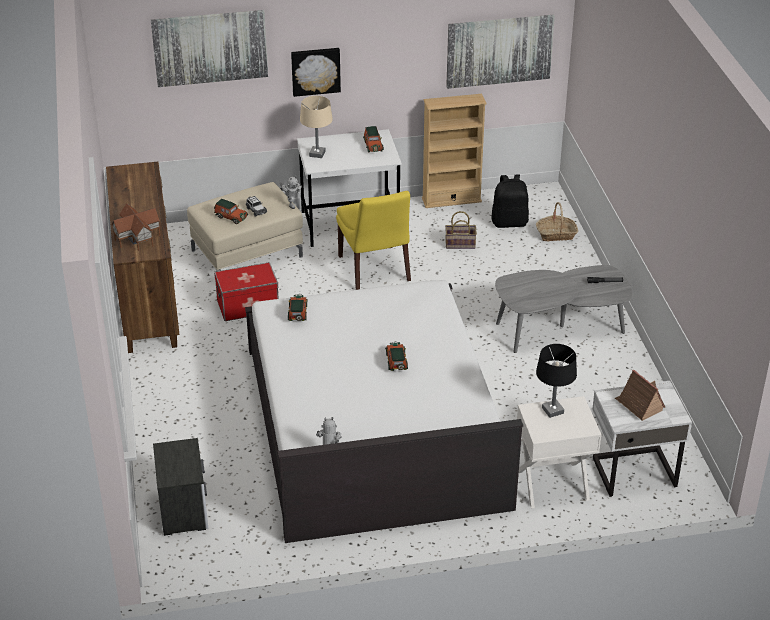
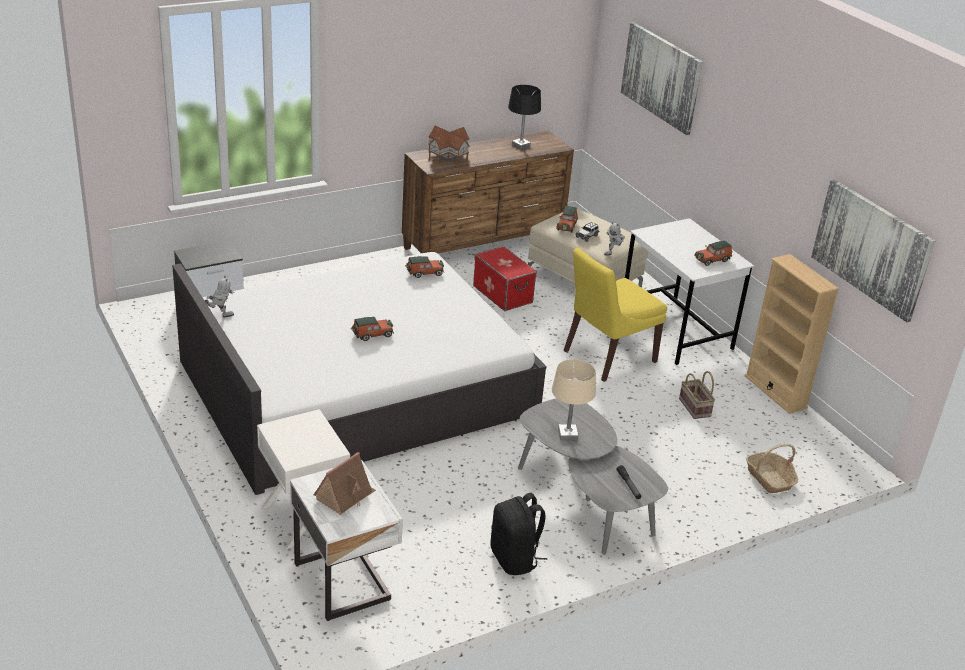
camera: 70 degrees right, 5 degrees down
picture [291,48,341,97] -> none
beige table lamp [300,96,333,158] -> beige table lamp moved to [552,359,596,440]
black backpack [491,174,529,228] -> black backpack moved to [491,493,547,575]
black table lamp [536,344,577,418] -> black table lamp moved to [508,85,541,150]

